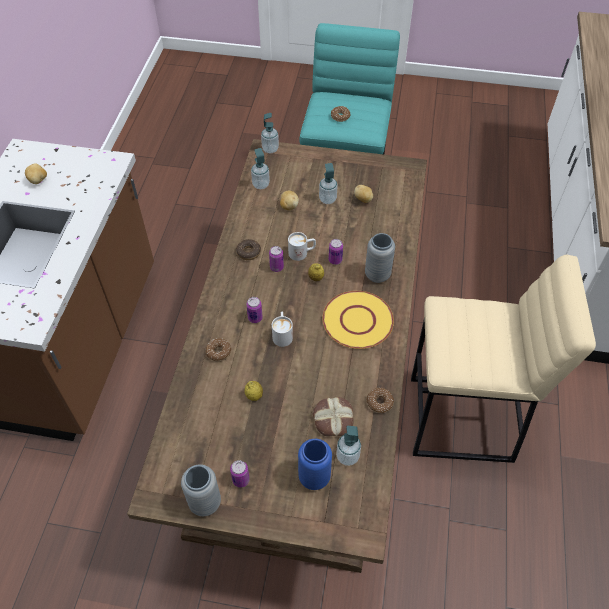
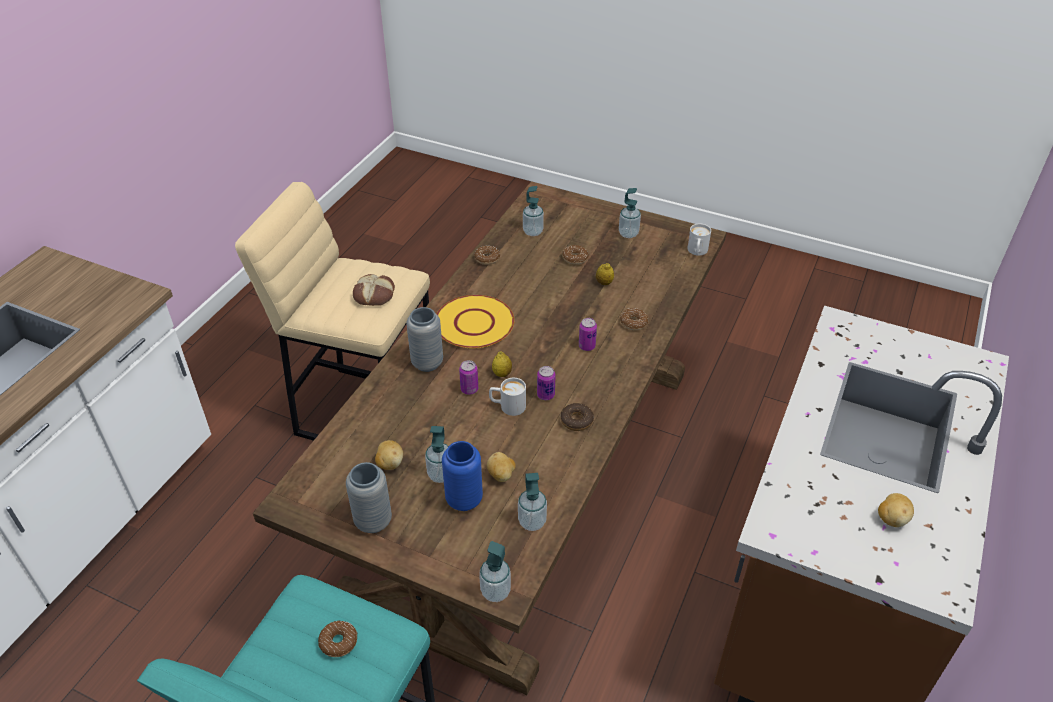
camera: 165 degrees left, 10 degrees down
grey vase [181,464,221,516] -> grey vase moved to [346,462,392,533]
can [230,460,250,488] -> soap dispenser [619,188,641,238]
white mug [272,311,293,347] -> white mug moved to [687,223,711,256]
blue vase [298,439,332,490] -> blue vase moved to [442,441,483,511]
bread [313,397,354,436] -> bread moved to [353,274,395,306]
none -> donut [562,245,589,265]

